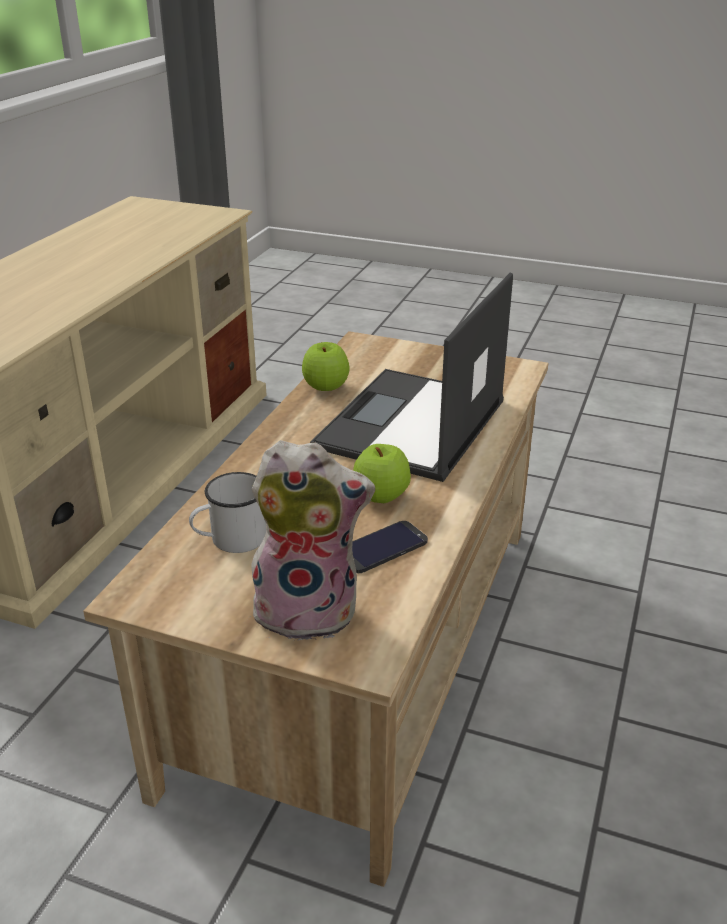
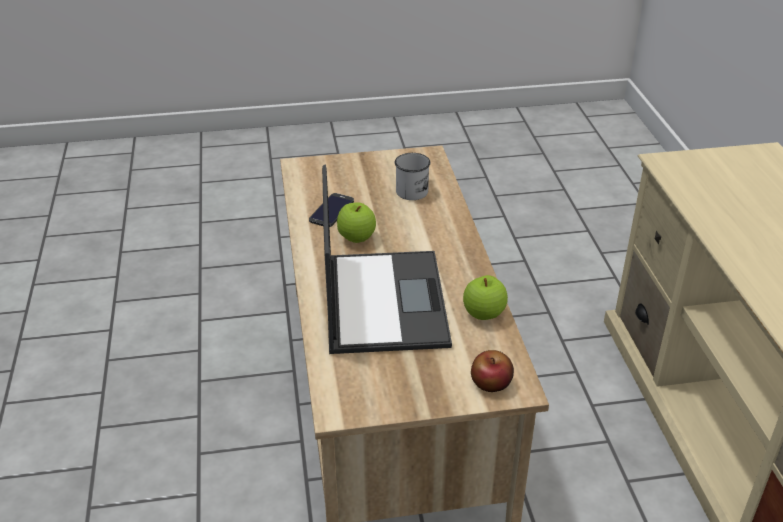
camera: 150 degrees right, 5 degrees up
plush toy [248,440,375,640] -> none
none -> apple [471,350,514,392]

